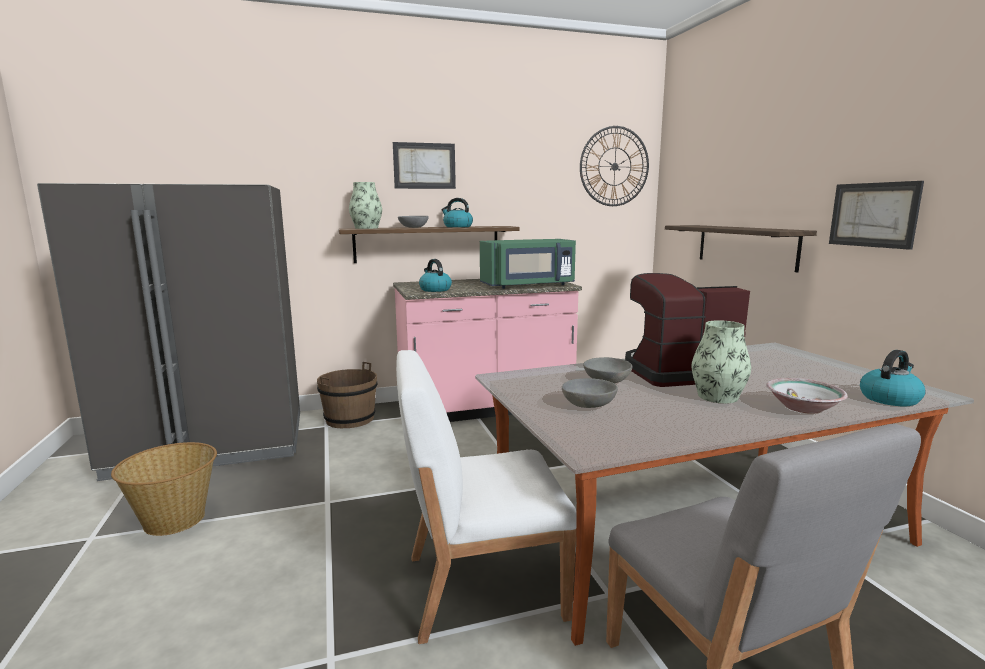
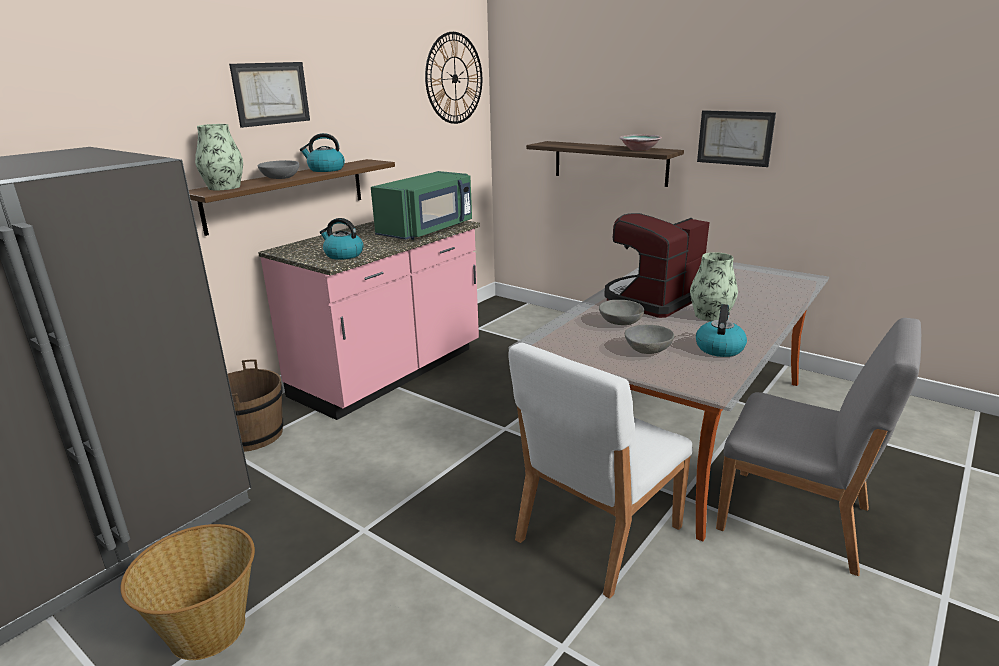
camera: 35 degrees left, 10 degrees up
bowl [766,378,848,414] -> bowl moved to [619,135,662,151]
kettle [860,350,926,406] -> kettle moved to [696,304,747,357]

